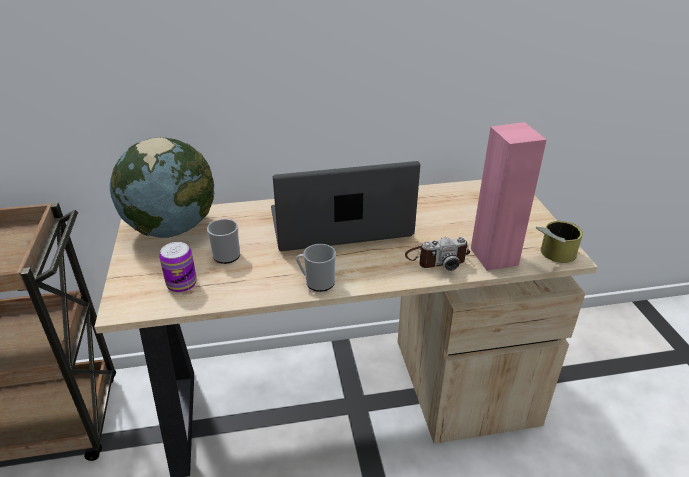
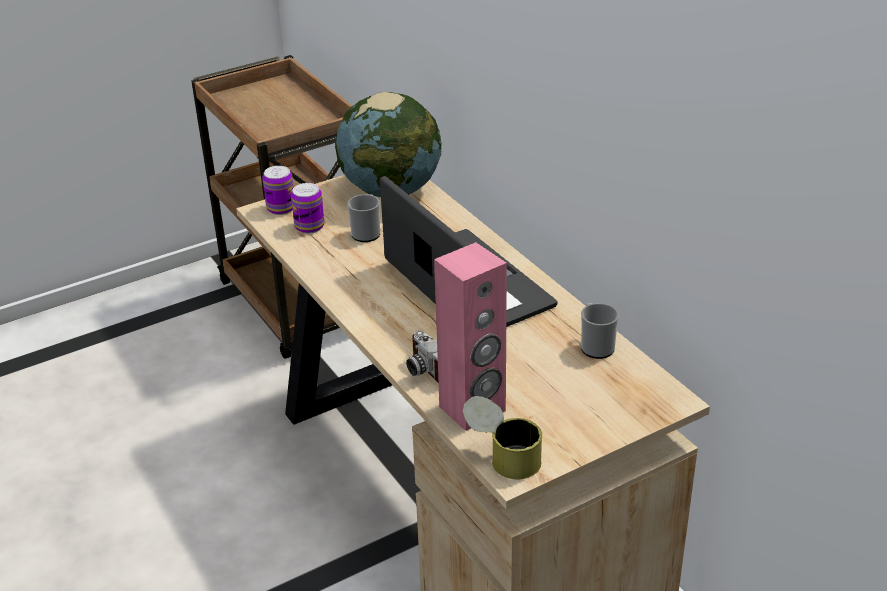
camera: 70 degrees right, 0 degrees up
mug [296,244,336,292] -> mug moved to [581,303,619,359]
none -> can [262,166,294,215]

